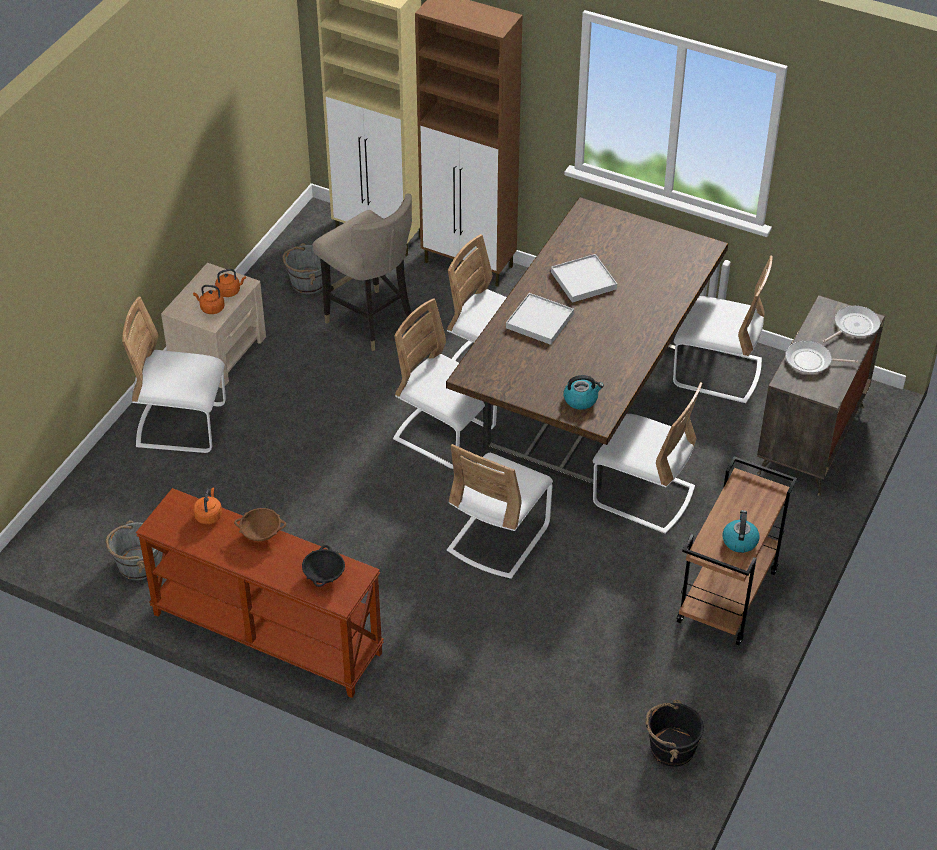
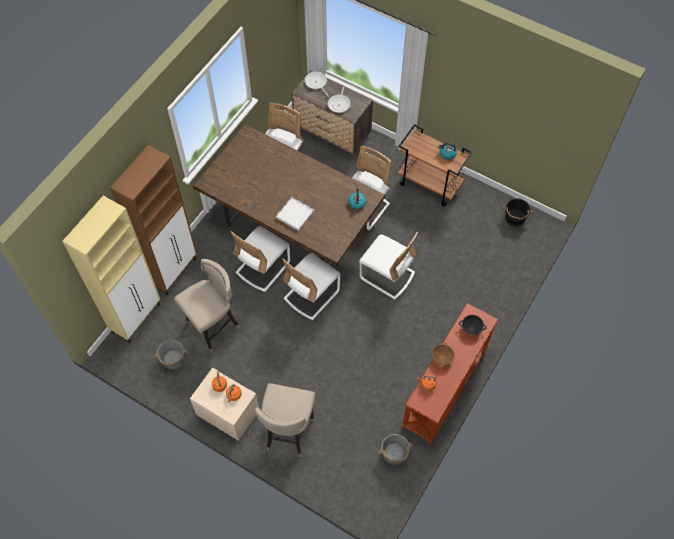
camera: 85 degrees left, 15 degrees up
white chair [122,297,226,453] -> beige stool [255,383,315,457]
white tray [551,254,617,303] -> none

